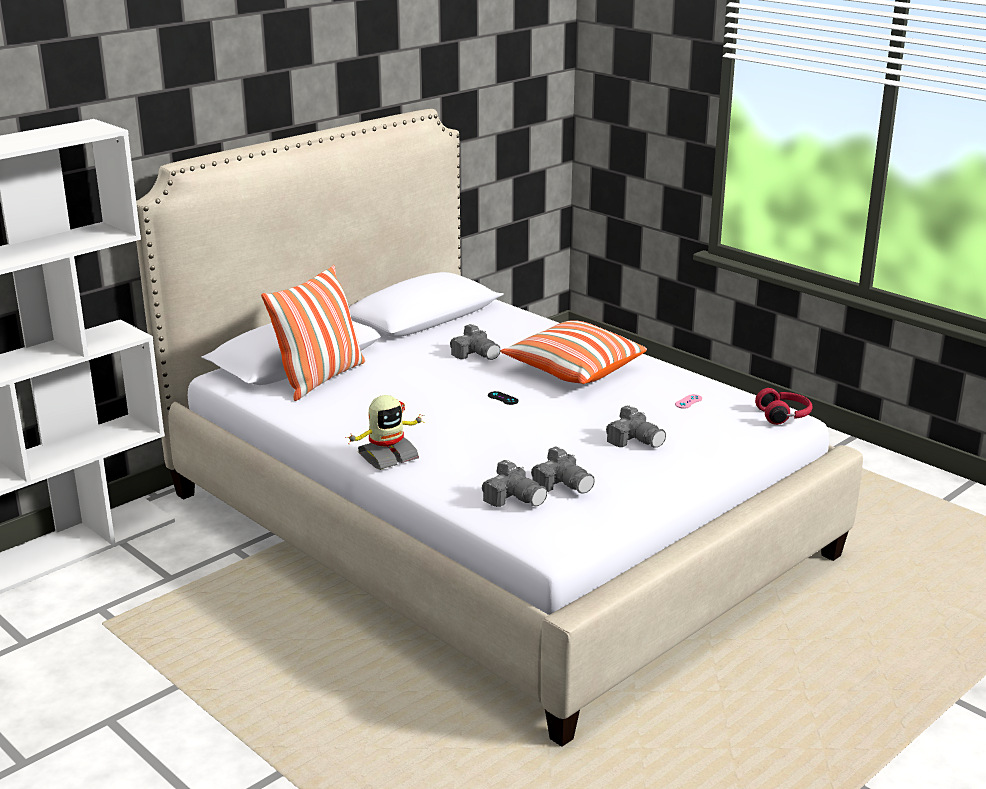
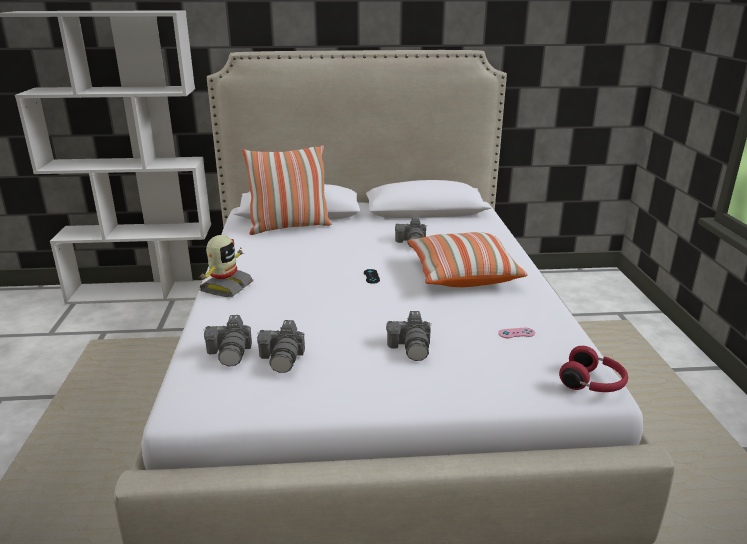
camera: 40 degrees right, 0 degrees up
toy robot [345,395,425,470] -> toy robot turned 75 degrees counterclockwise [200,235,253,297]

